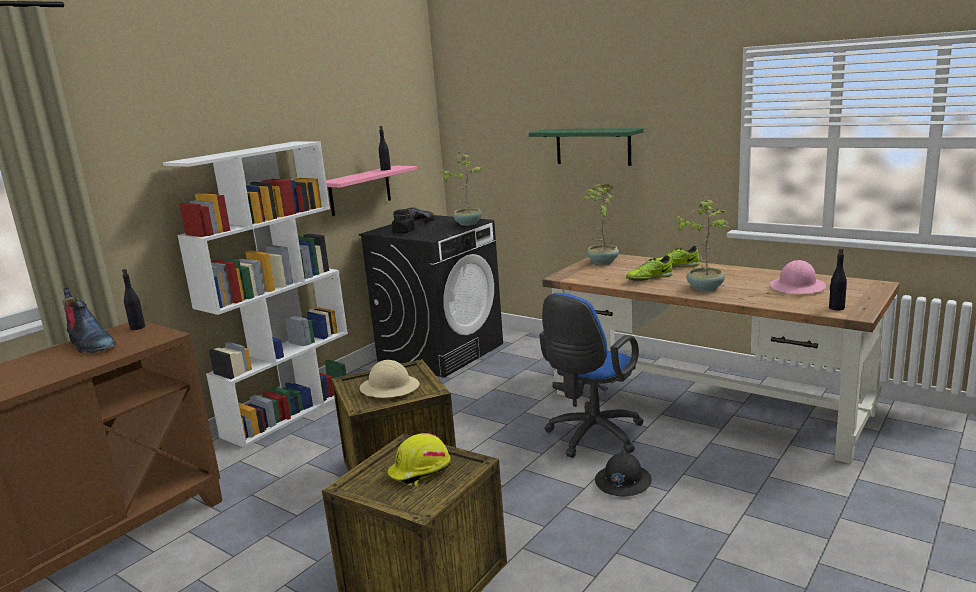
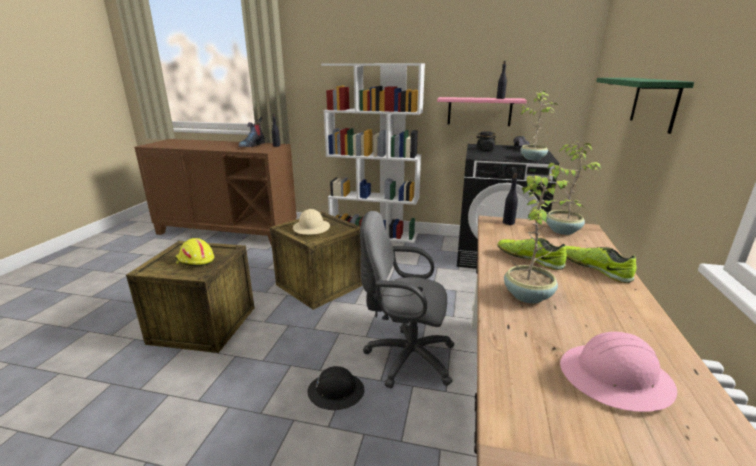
camera: 65 degrees right, 5 degrees up
blue office chair [539,293,644,458] -> grey office chair [360,211,455,388]
black bottle [829,249,847,310] -> black bottle moved to [503,173,518,225]

